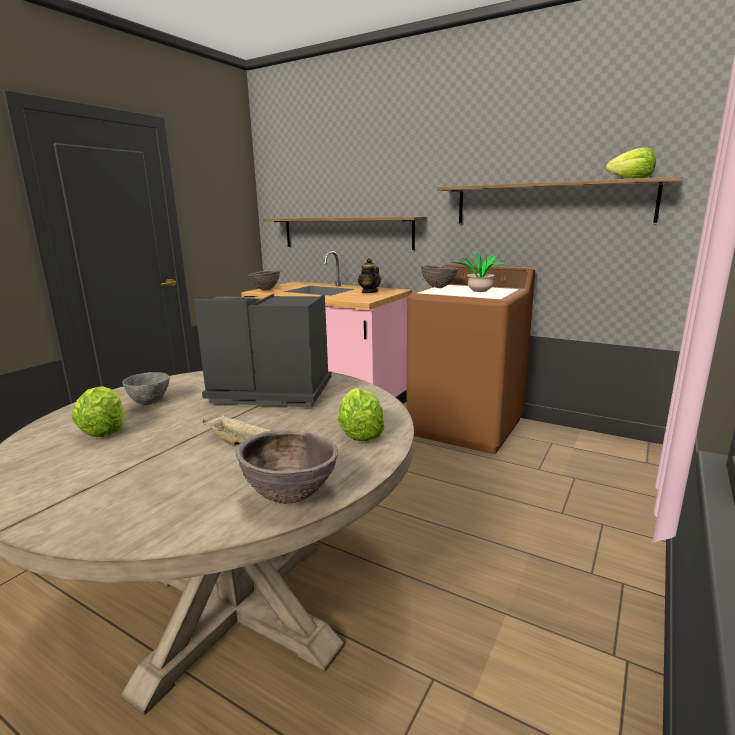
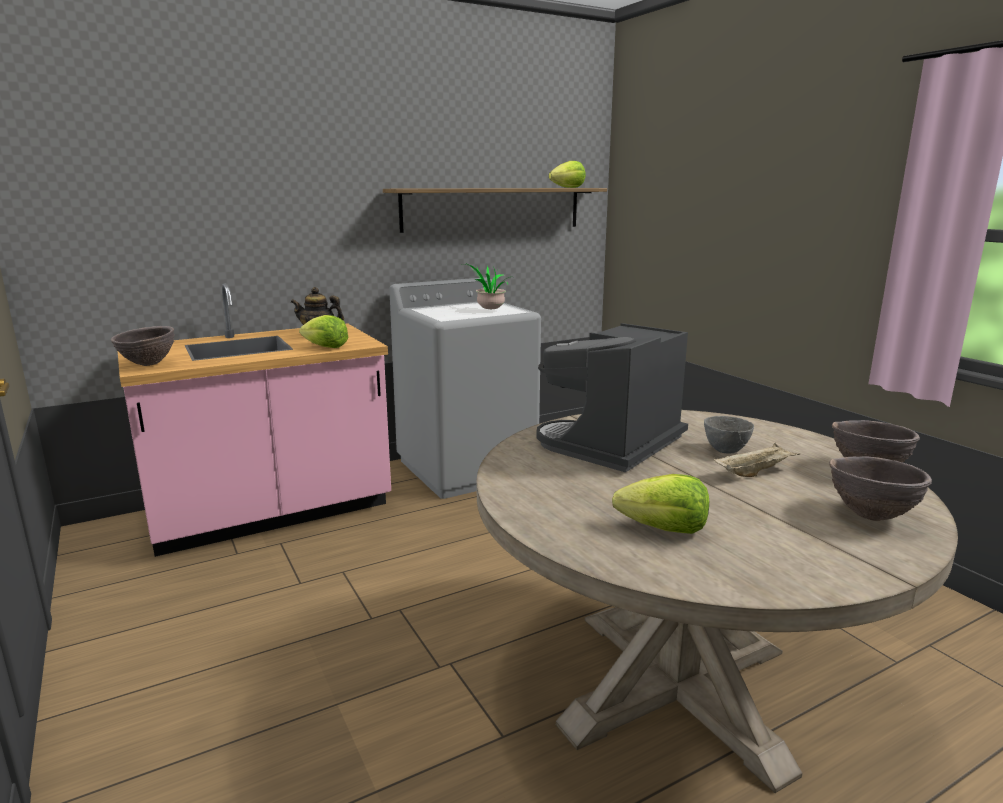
camera: 60 degrees left, 0 degrees up
grey bowl [122,372,170,405] -> grey bowl moved to [704,416,754,454]
shelf [262,216,426,250] -> none
lettuce [338,388,385,442] -> lettuce moved to [299,315,348,348]
brown washing machine [406,264,535,454] -> grey washing machine [389,277,541,499]
brown bowl [421,265,458,288] -> brown bowl moved to [829,456,932,521]

